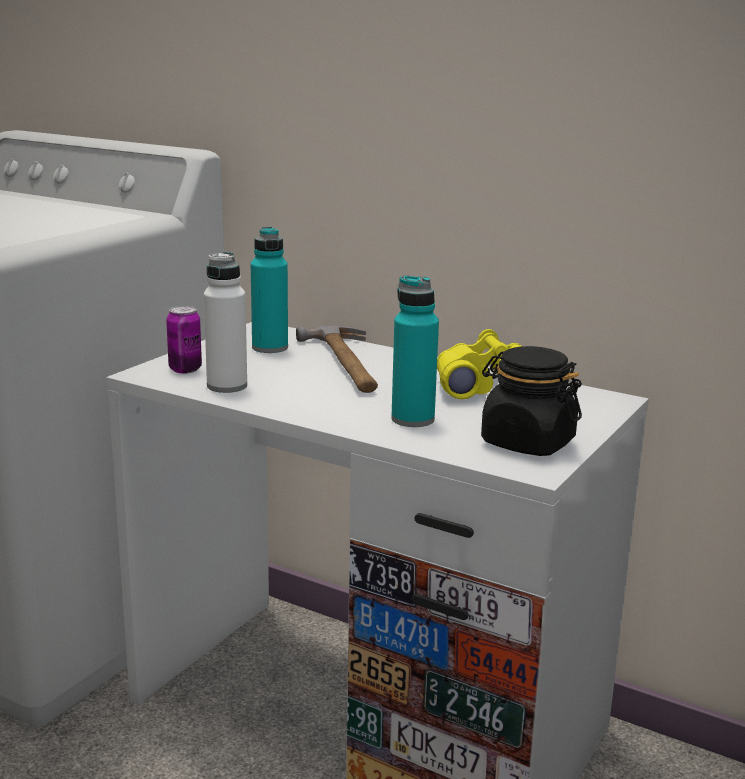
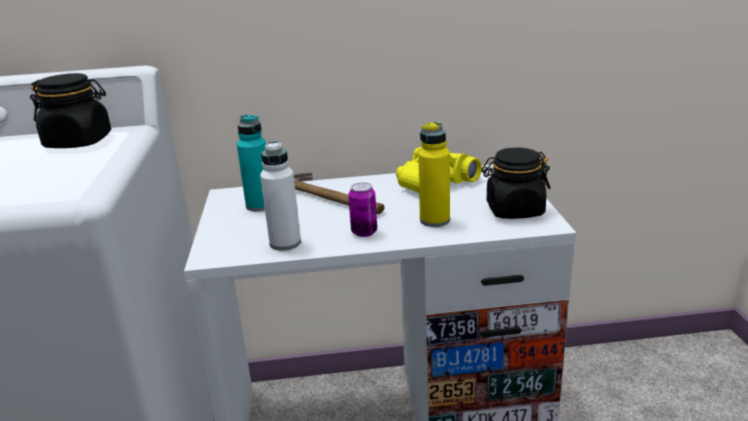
camera: 35 degrees left, 5 degrees up
can [166,306,202,373] -> can moved to [348,182,377,237]
turquoise bottle [391,276,439,427] -> yellow bottle [418,121,450,227]
none -> black jar [30,73,111,148]

